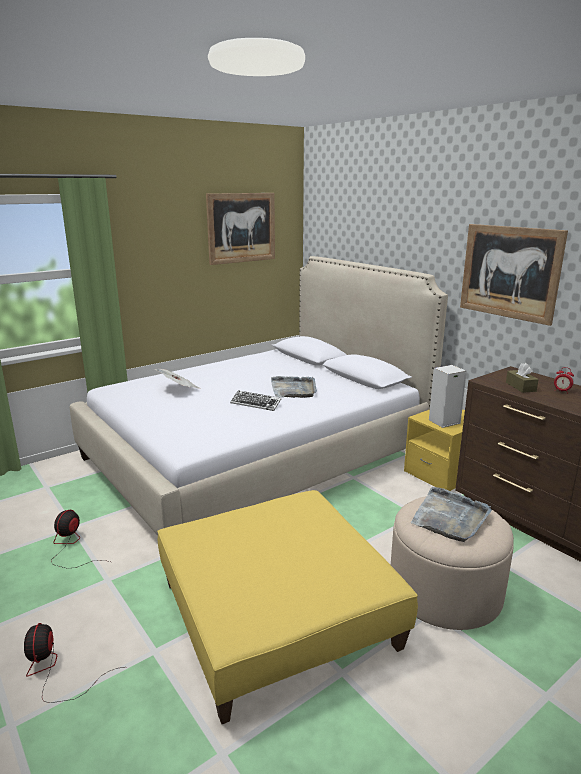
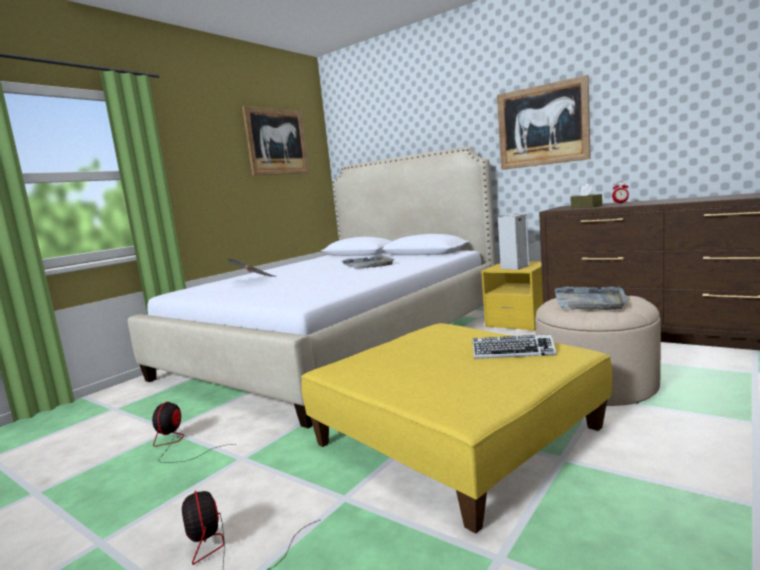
camera: 15 degrees left, 10 degrees down
keyboard [230,390,281,411] -> keyboard moved to [472,334,557,359]

